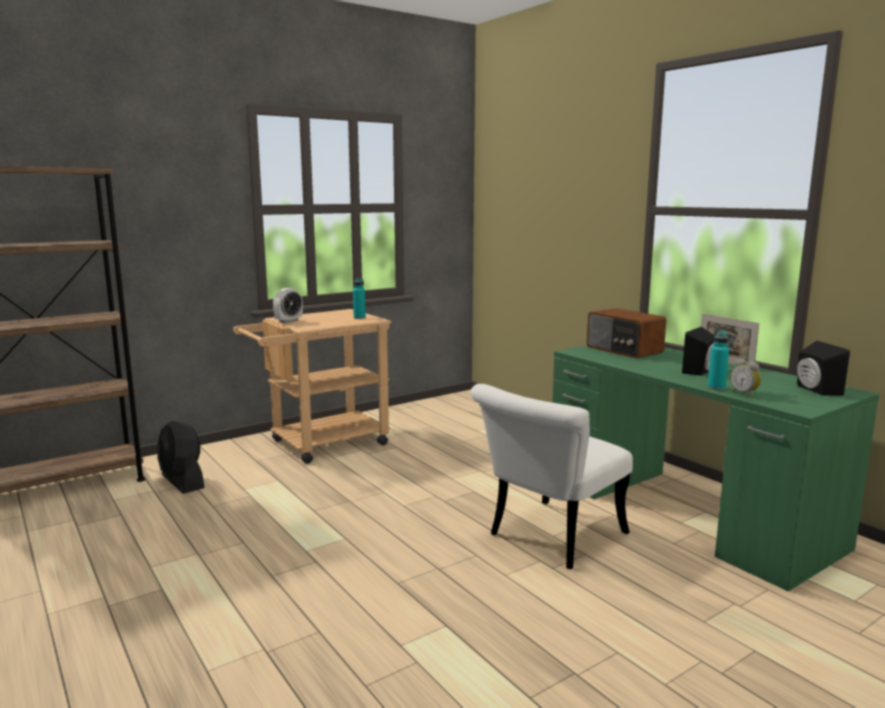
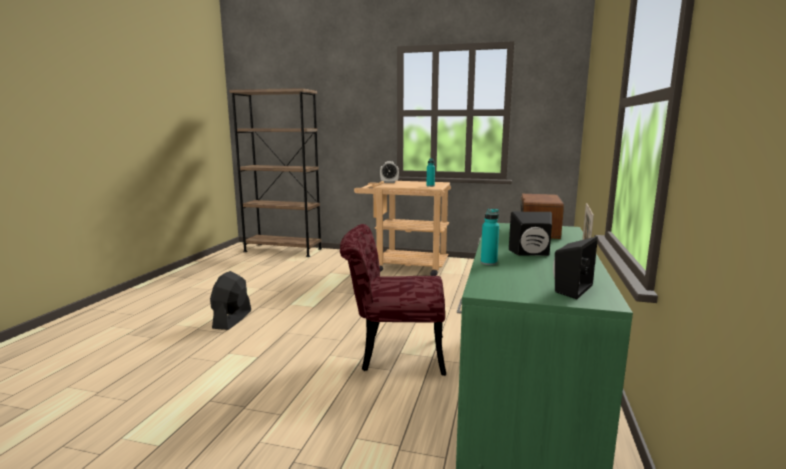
camera: 50 degrees right, 0 degrees up
black fan [157,421,205,494] -> black fan moved to [210,271,251,330]
white chair [471,384,633,569] -> red chair [340,224,446,376]
alarm clock [731,358,761,398] -> none

